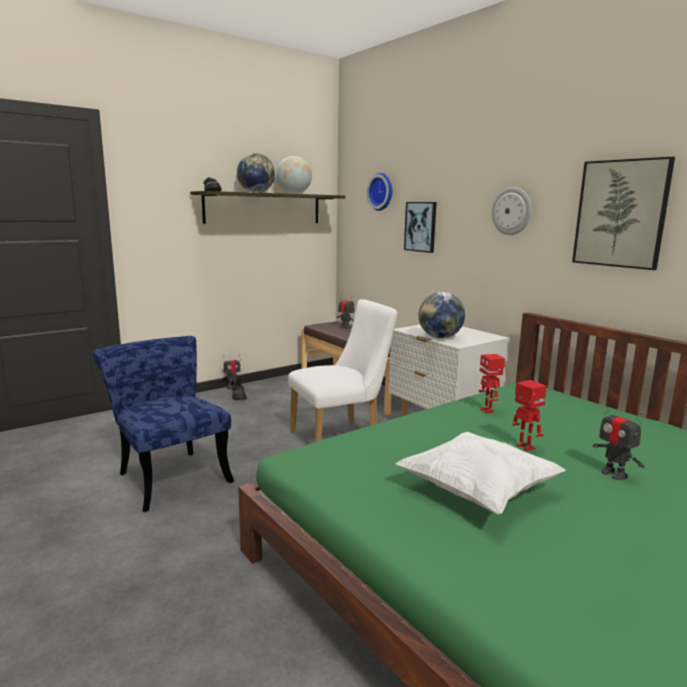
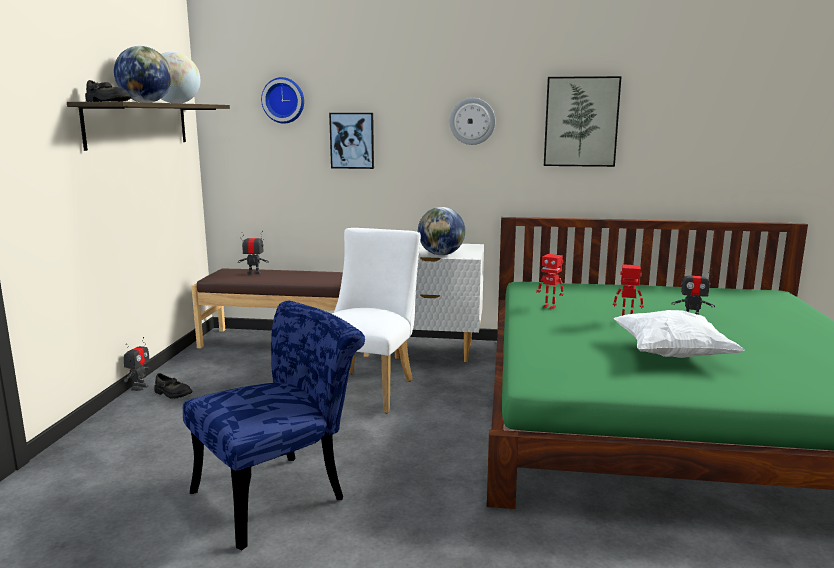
camera: 45 degrees left, 0 degrees up
blue chair [92,336,234,512] -> blue chair turned 135 degrees clockwise [183,301,365,550]

